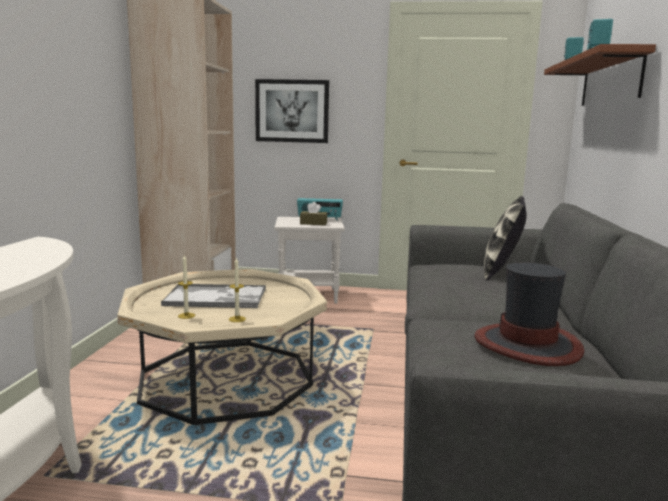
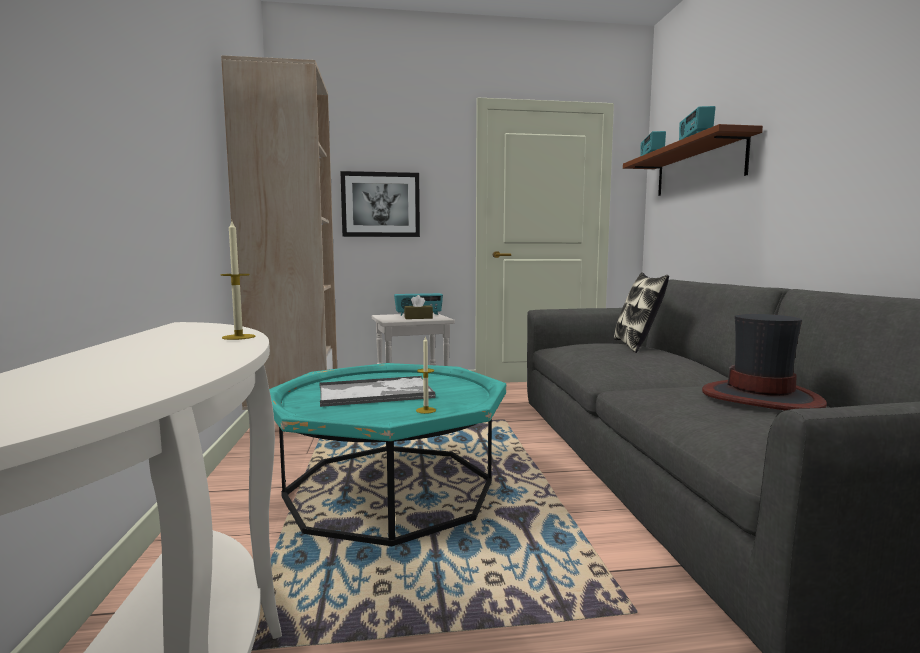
camera: 15 degrees left, 5 degrees down
beige coffee table [117,269,327,425] -> turquoise coffee table [269,363,506,546]
candle [178,255,195,319] -> candle moved to [221,221,255,340]

